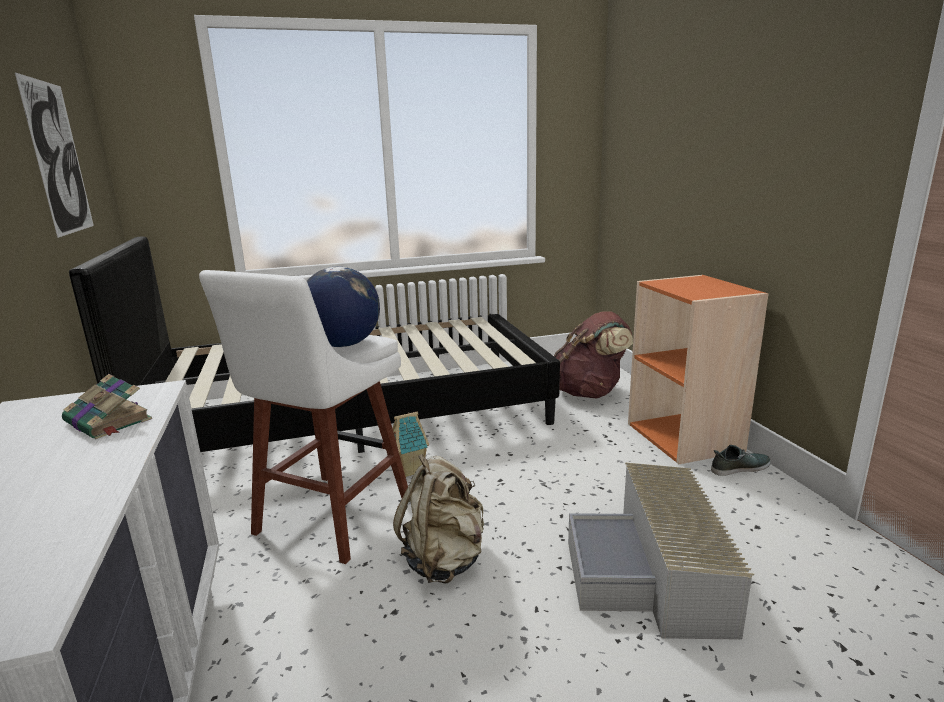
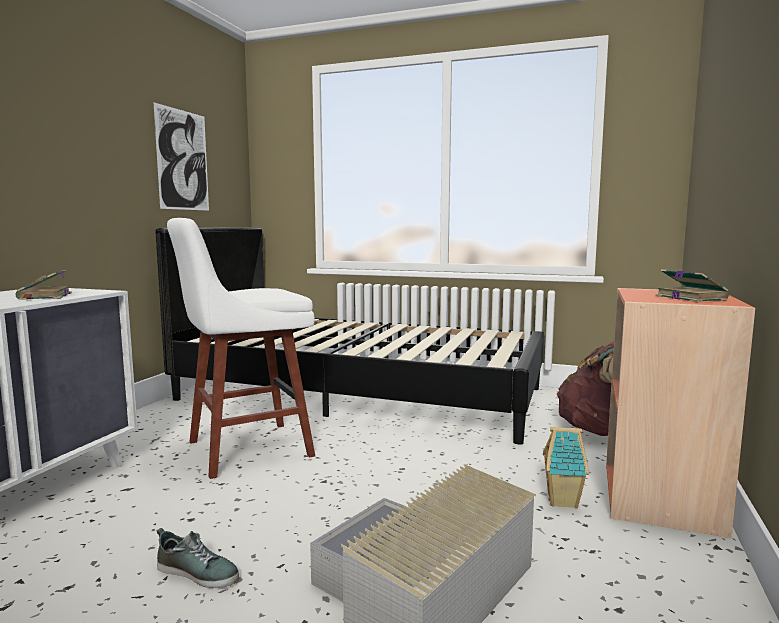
camera: 35 degrees right, 10 degrees down
globe [307,267,380,347] -> none
toy house [392,412,429,477] -> toy house moved to [543,427,589,509]
beige backpack [393,454,484,584] -> none
shoe [711,445,771,476] -> shoe moved to [157,528,239,588]
none -> book [656,269,729,302]

